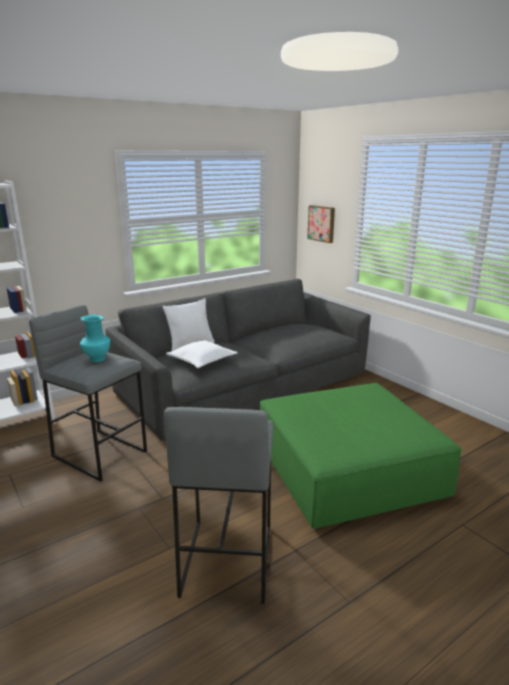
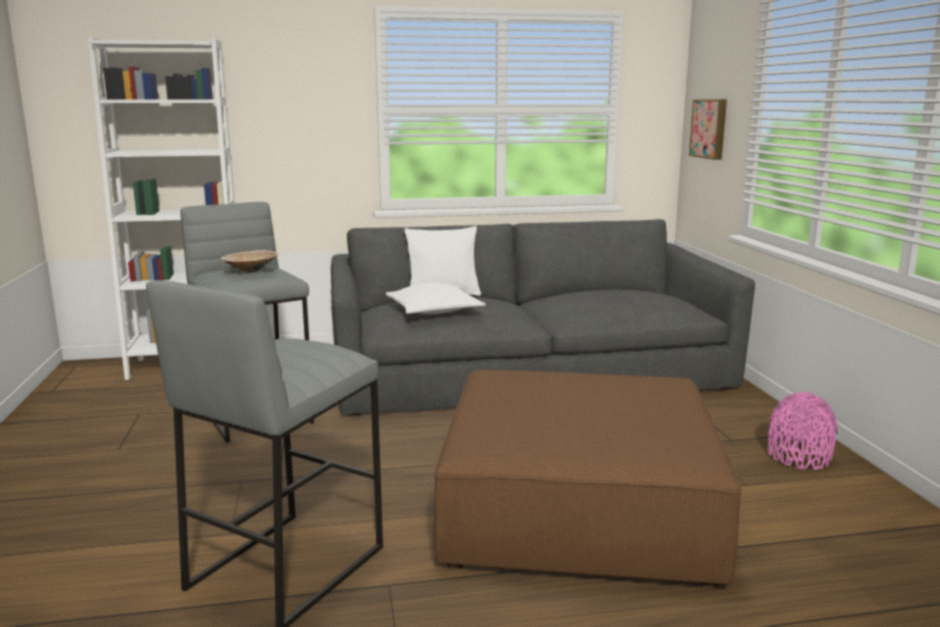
camera: 25 degrees right, 5 degrees down
turquoise vase [80,315,110,362] -> beige bowl [221,250,278,272]
green ottoman [260,383,462,529] -> brown ottoman [434,370,742,588]
none -> pink vase [768,392,838,470]

